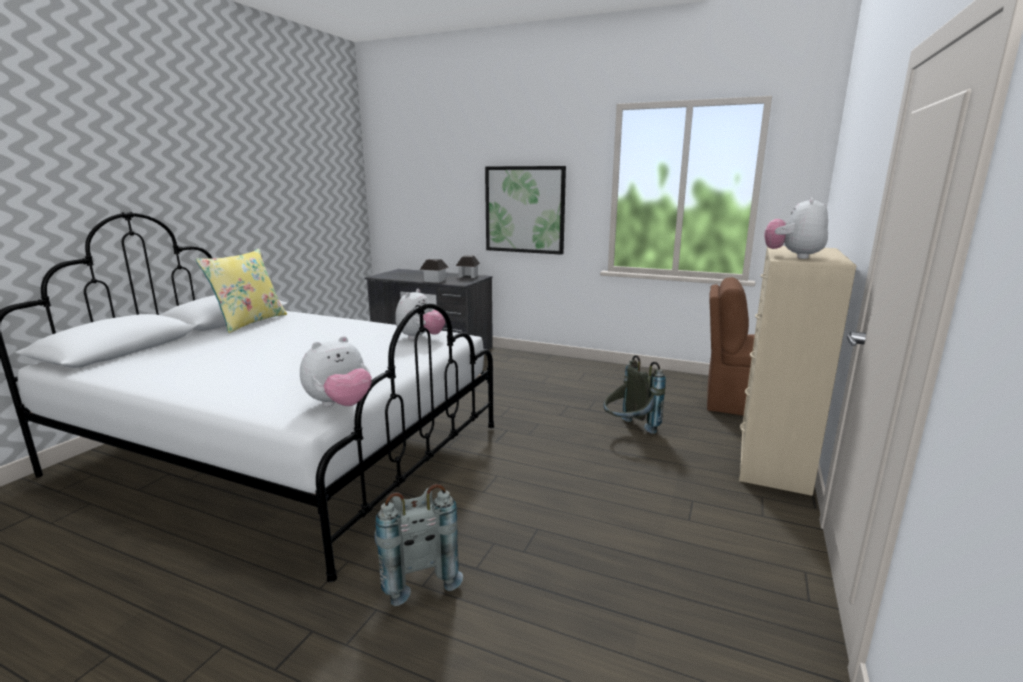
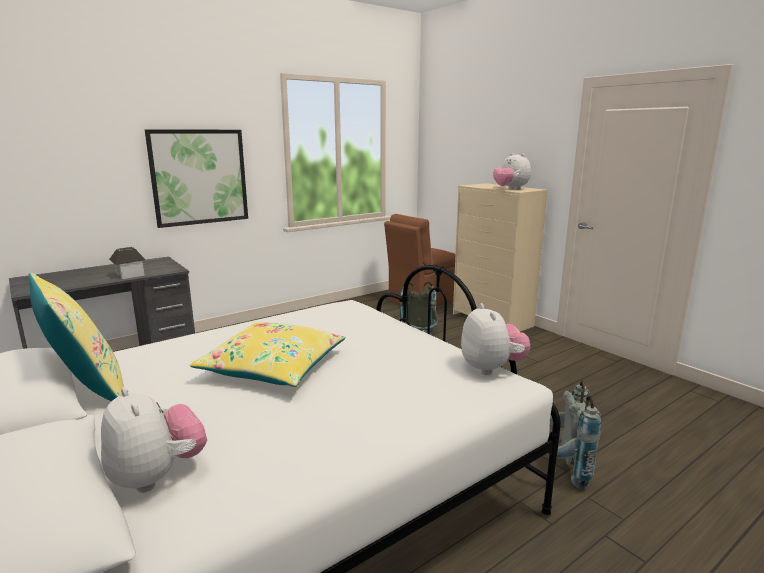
camera: 60 degrees left, 0 degrees up
plush toy [395,289,446,340] -> plush toy moved to [101,387,207,493]
toy house [456,255,480,278] -> none
none -> yellow pillow [190,322,345,387]

